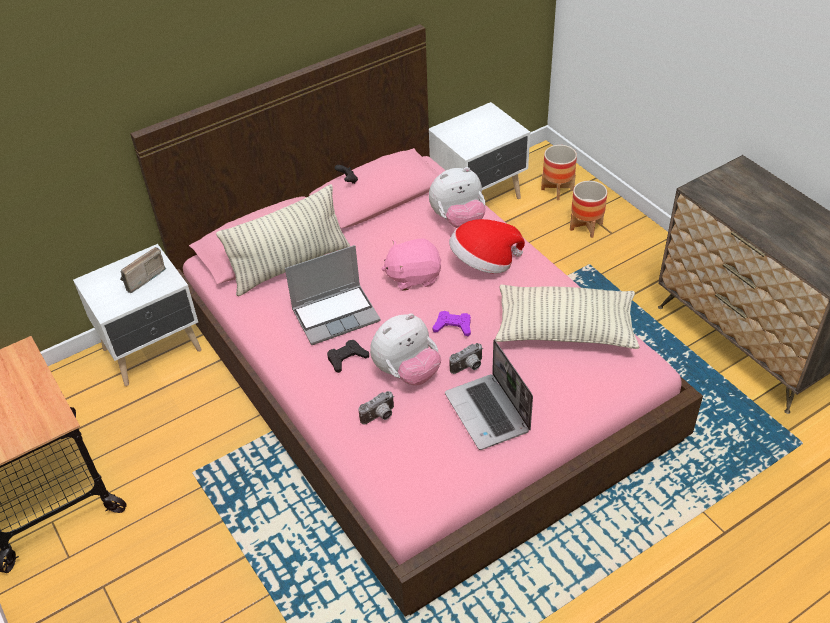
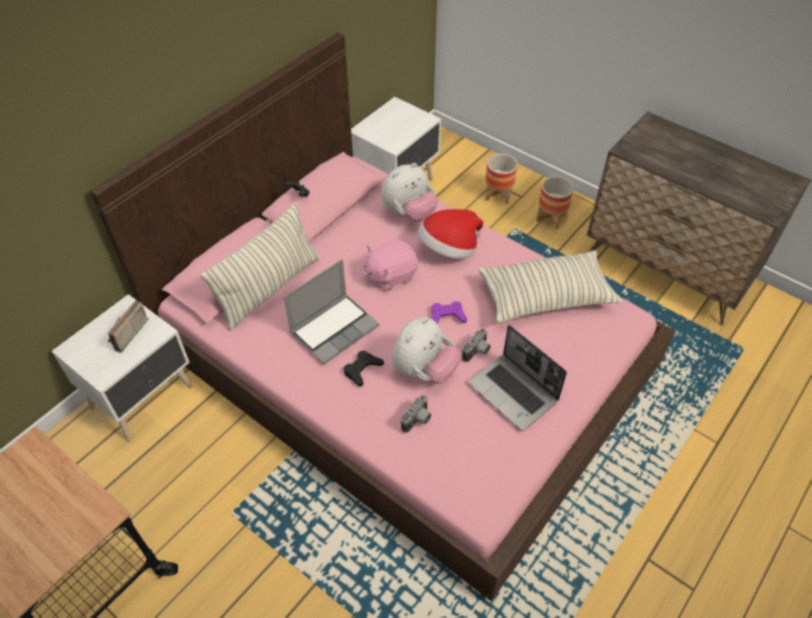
camera: 20 degrees left, 5 degrees up
planter [541,145,577,200] -> planter moved to [536,177,573,229]

